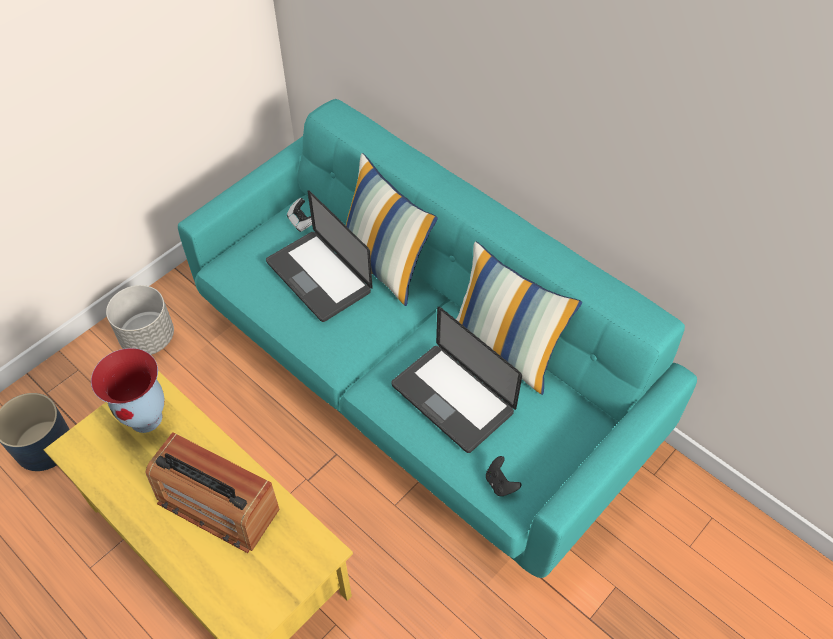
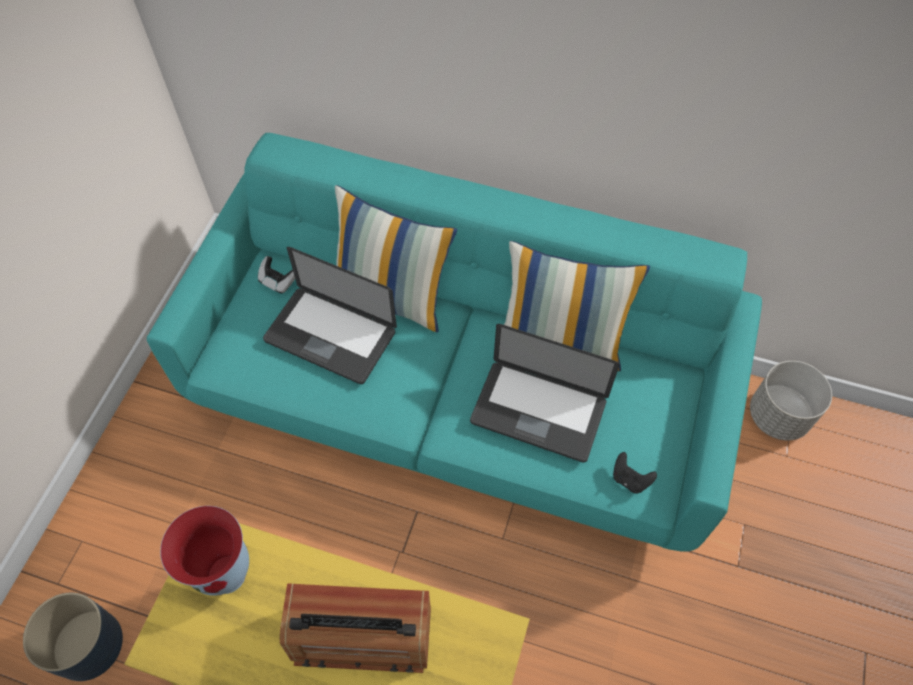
camera: 25 degrees left, 5 degrees up
grey planter [106,285,174,355] -> grey planter moved to [750,361,832,441]

